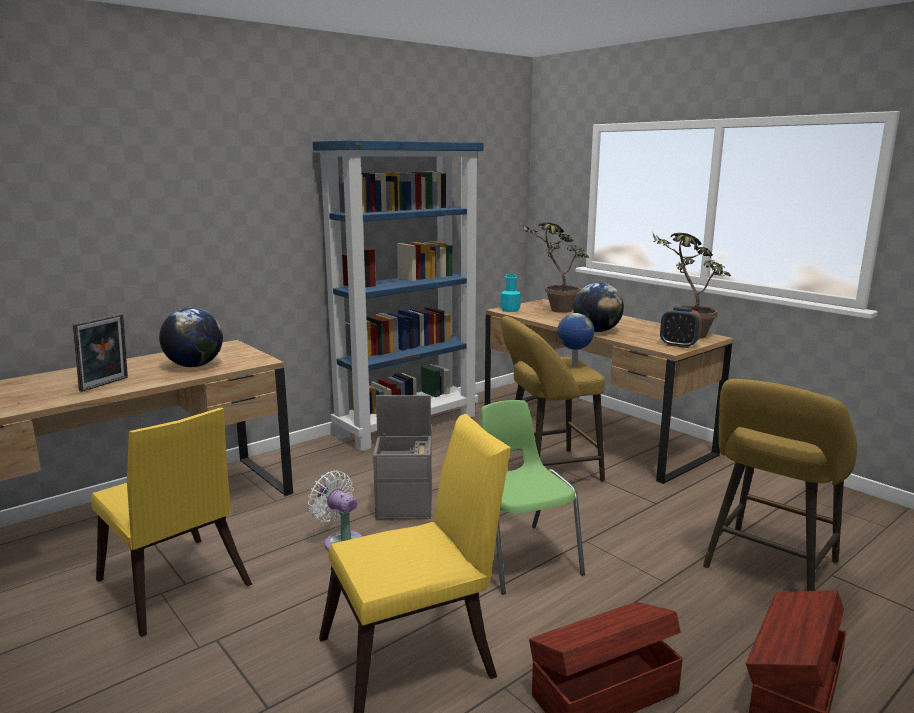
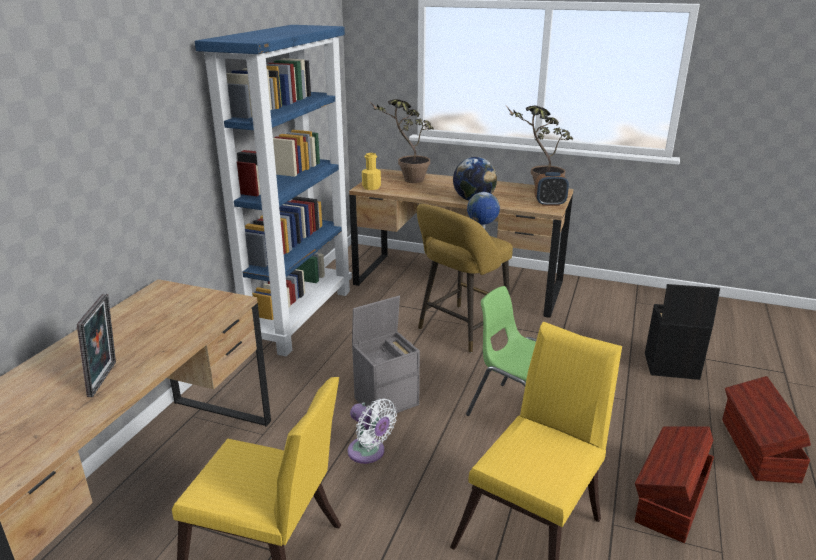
camera: 30 degrees left, 10 degrees up
globe [159,308,223,367] -> none
white fan [308,471,363,551] -> white fan turned 150 degrees counterclockwise [348,398,397,464]
turquoise bottle [501,274,521,312] -> yellow bottle [362,153,381,190]
yellow stool [703,379,857,591] -> black storage box [645,284,720,380]

